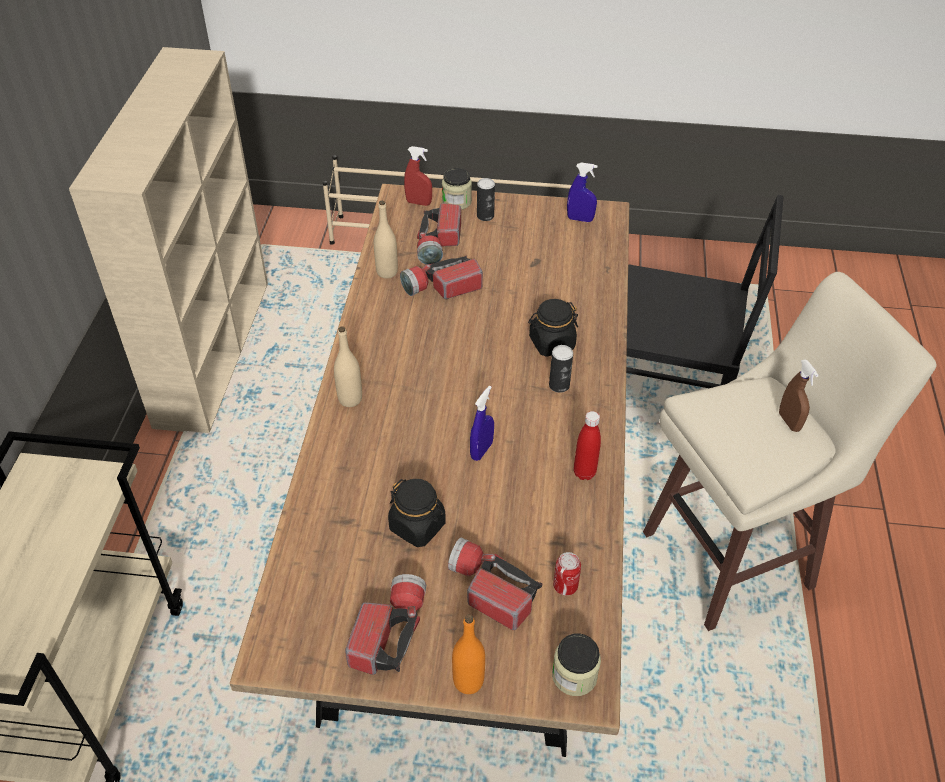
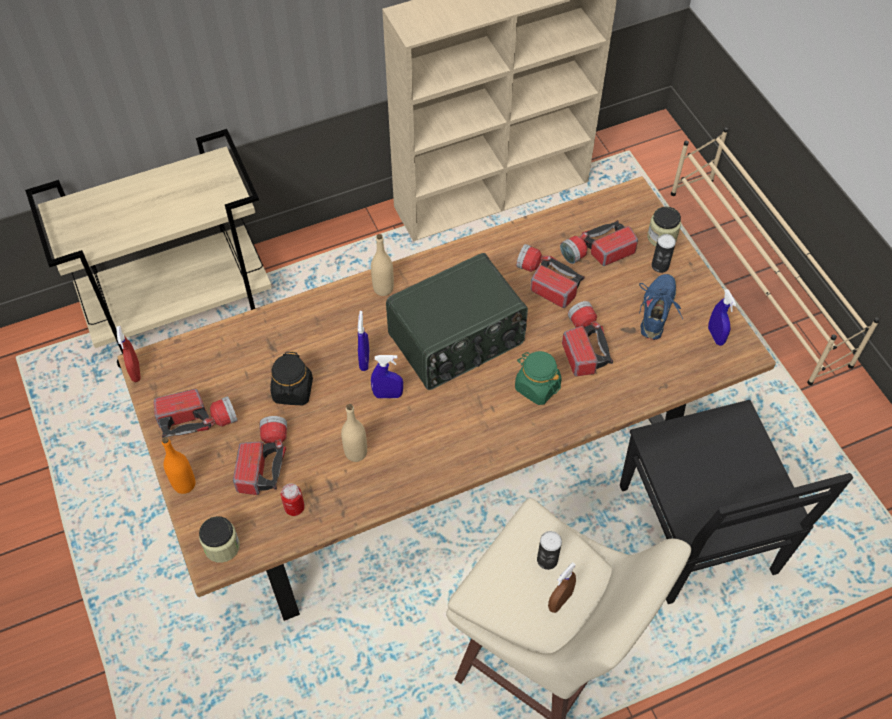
camera: 60 degrees right, 10 degrees up
beige bottle [374,201,398,278] -> beige bottle moved to [341,404,367,462]
red spray bottle [404,146,432,206] -> red spray bottle moved to [116,326,141,382]
black jar [528,299,578,357] -> green jar [515,351,562,405]
can [549,345,573,393] -> can moved to [537,531,562,570]
red bottle [574,411,601,480] -> none
none -> blue spray bottle [358,311,369,371]
none -> radio [386,253,528,390]
none -> flashlight [562,301,613,376]
none -> blue shoe [639,274,683,340]

